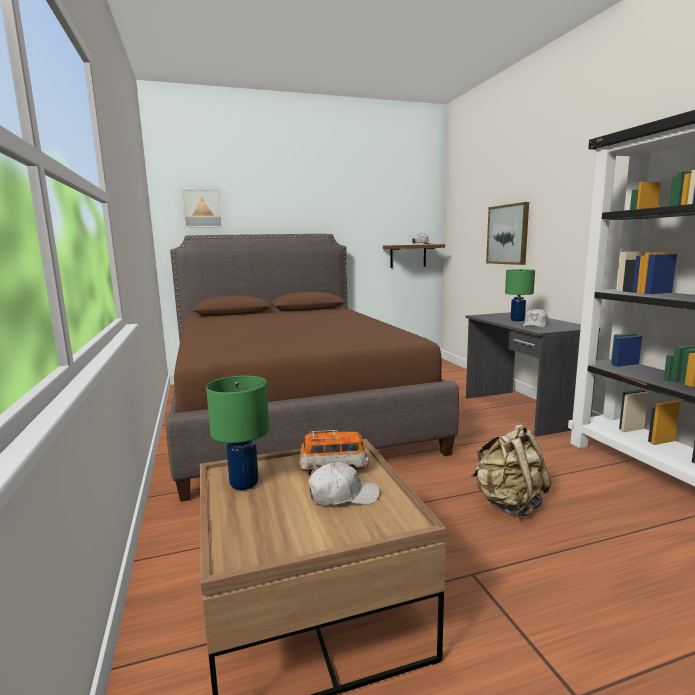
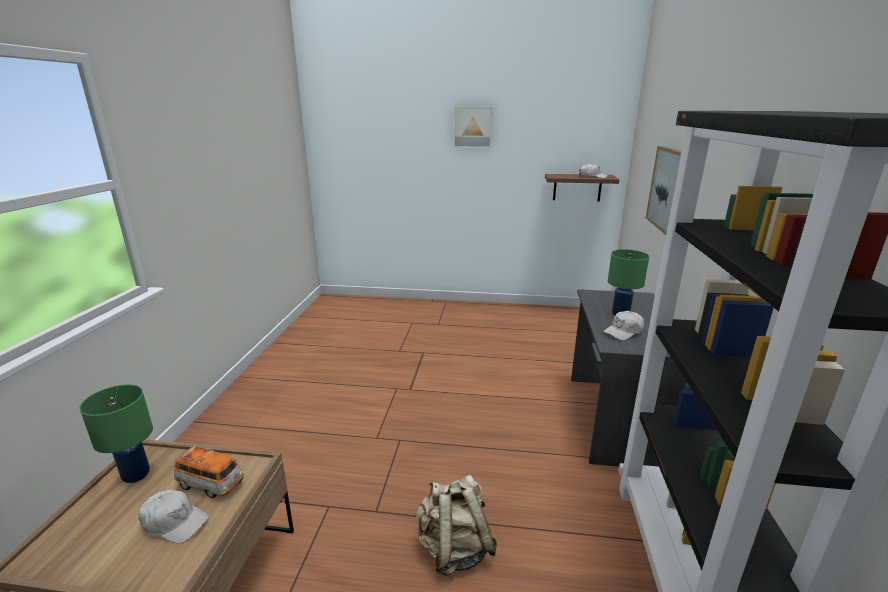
camera: 25 degrees right, 10 degrees up
brown bed [166,234,459,502] -> none
picture [181,188,223,228] -> picture moved to [453,107,493,148]

